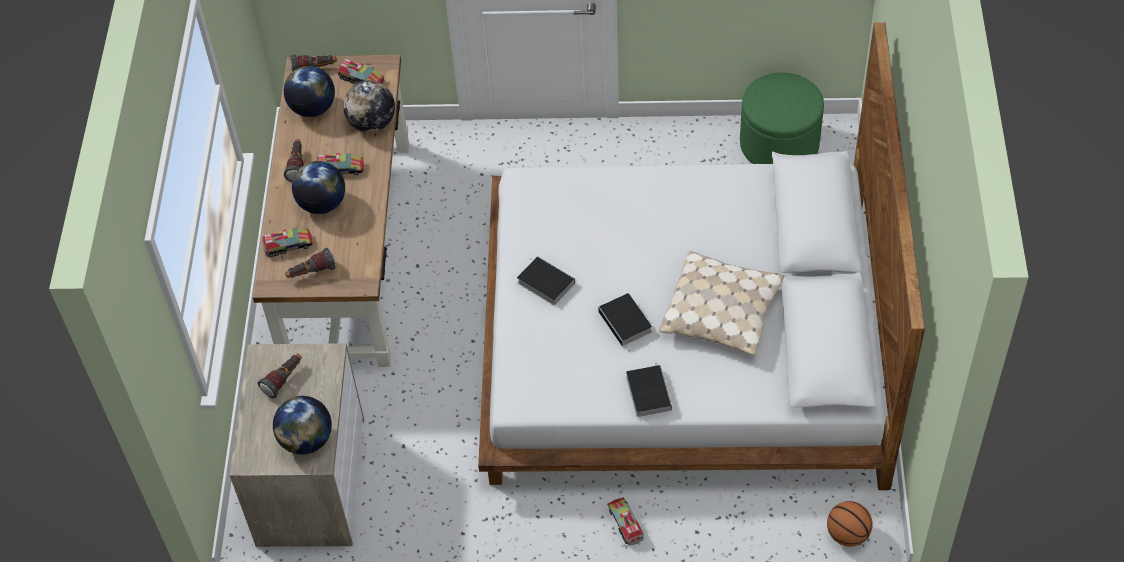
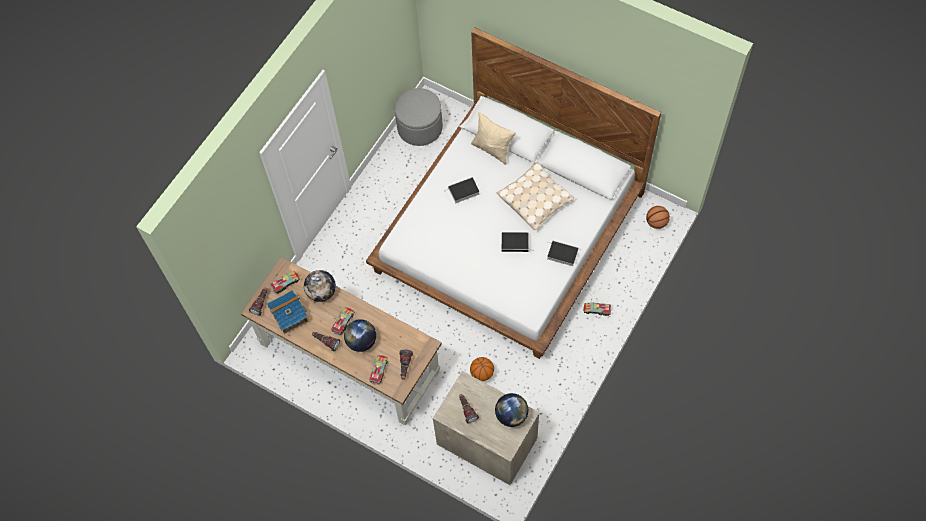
camera: 60 degrees left, 10 degrees up
globe [284,66,335,117] -> toy house [267,291,308,334]
book [517,256,575,305] -> book moved to [444,177,479,203]
green ottoman [740,73,824,164] -> grey ottoman [395,88,443,146]
none -> basketball [470,357,494,381]
none -> beige pillow [471,112,516,165]

